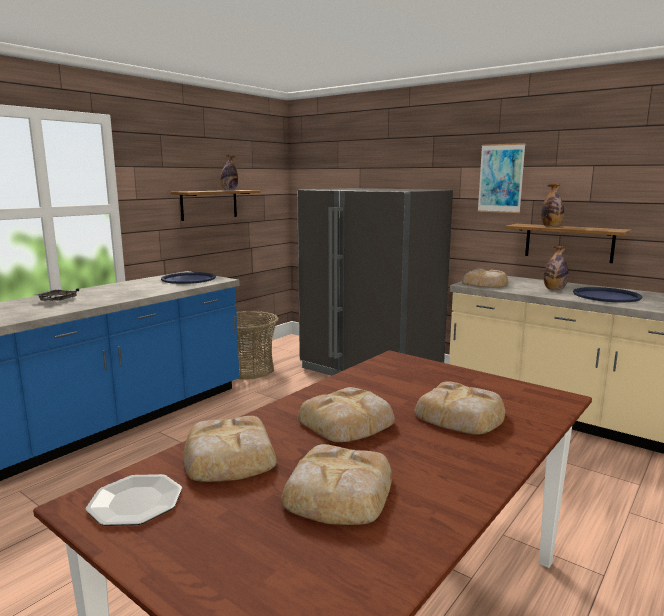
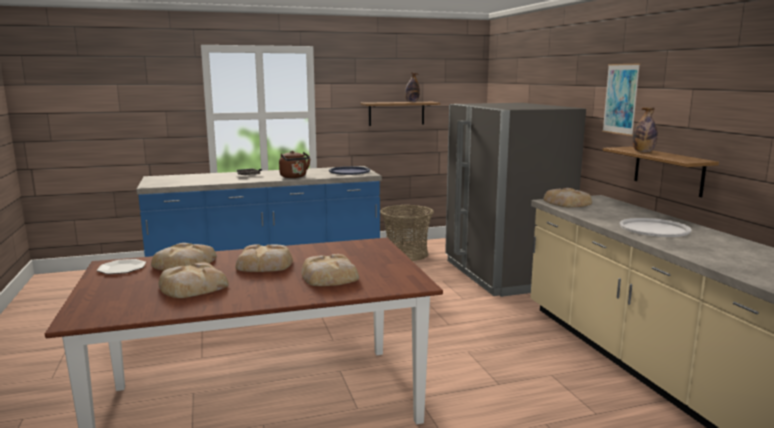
camera: 35 degrees right, 0 degrees up
bottle [544,246,568,290] -> none
blue tray [573,287,642,303] -> white tray [620,218,692,237]
none -> brown kettle [279,151,310,178]

